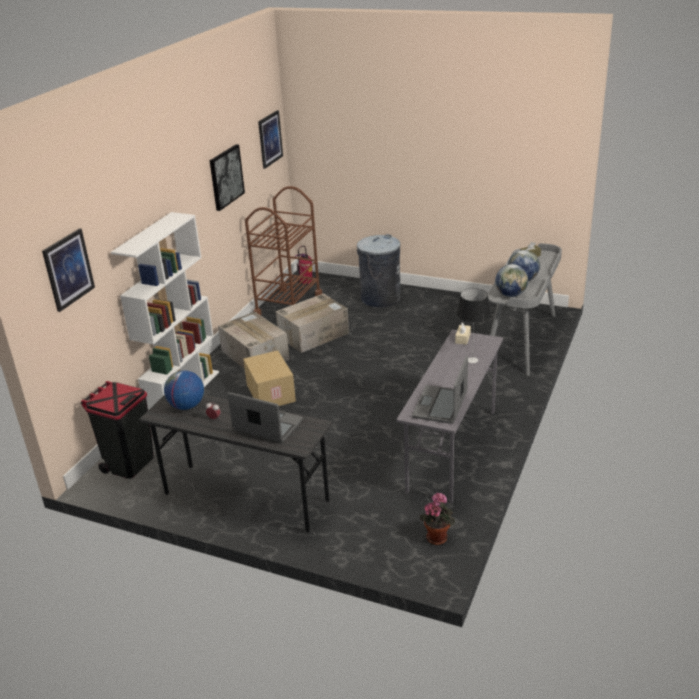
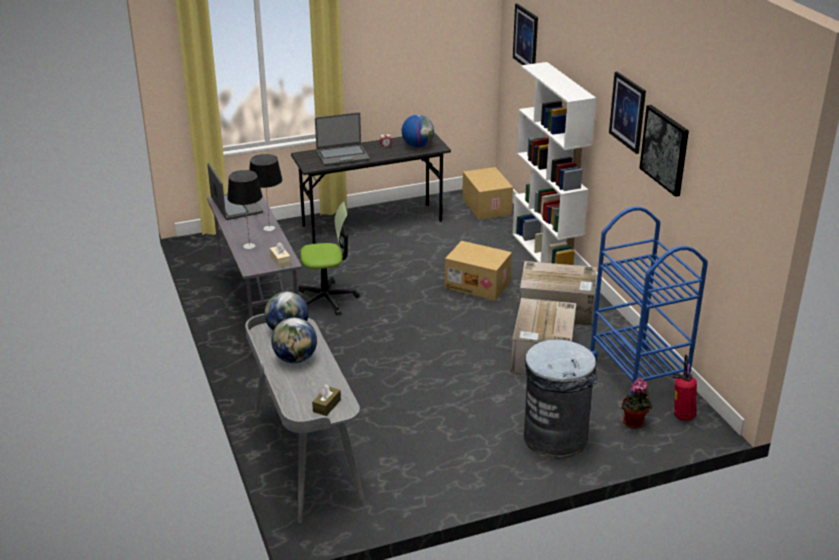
camera: 135 degrees right, 0 degrees up
black trash can [81,381,154,479] -> cardboard box [462,167,513,220]
brown cart [245,186,322,315] -> blue cart [589,206,708,395]
picture [258,110,283,169] -> picture moved to [609,72,646,154]
potted plant [420,493,455,545] -> potted plant moved to [621,379,652,429]
none -> table lamp [249,154,283,231]
none -> office chair [298,202,360,315]

